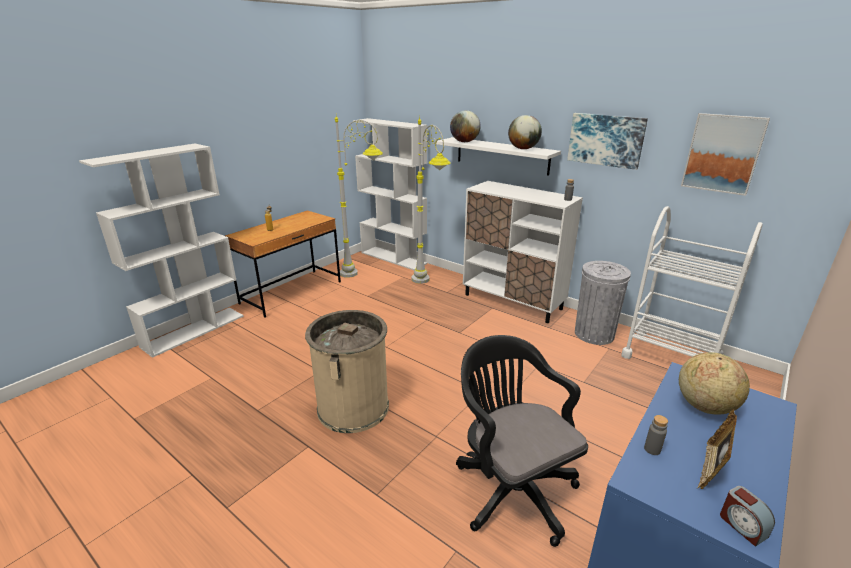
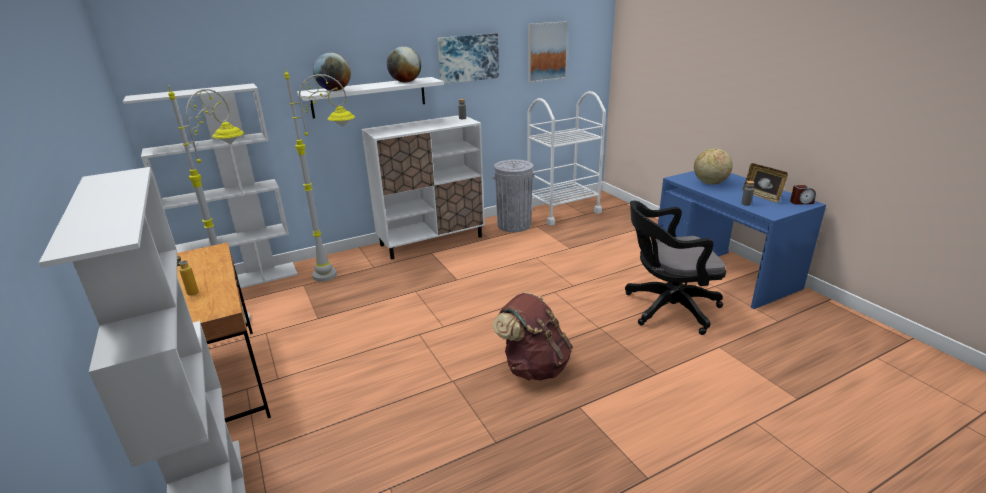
camera: 65 degrees left, 0 degrees up
beige trash can [305,310,389,433] -> brown backpack [493,292,573,381]

